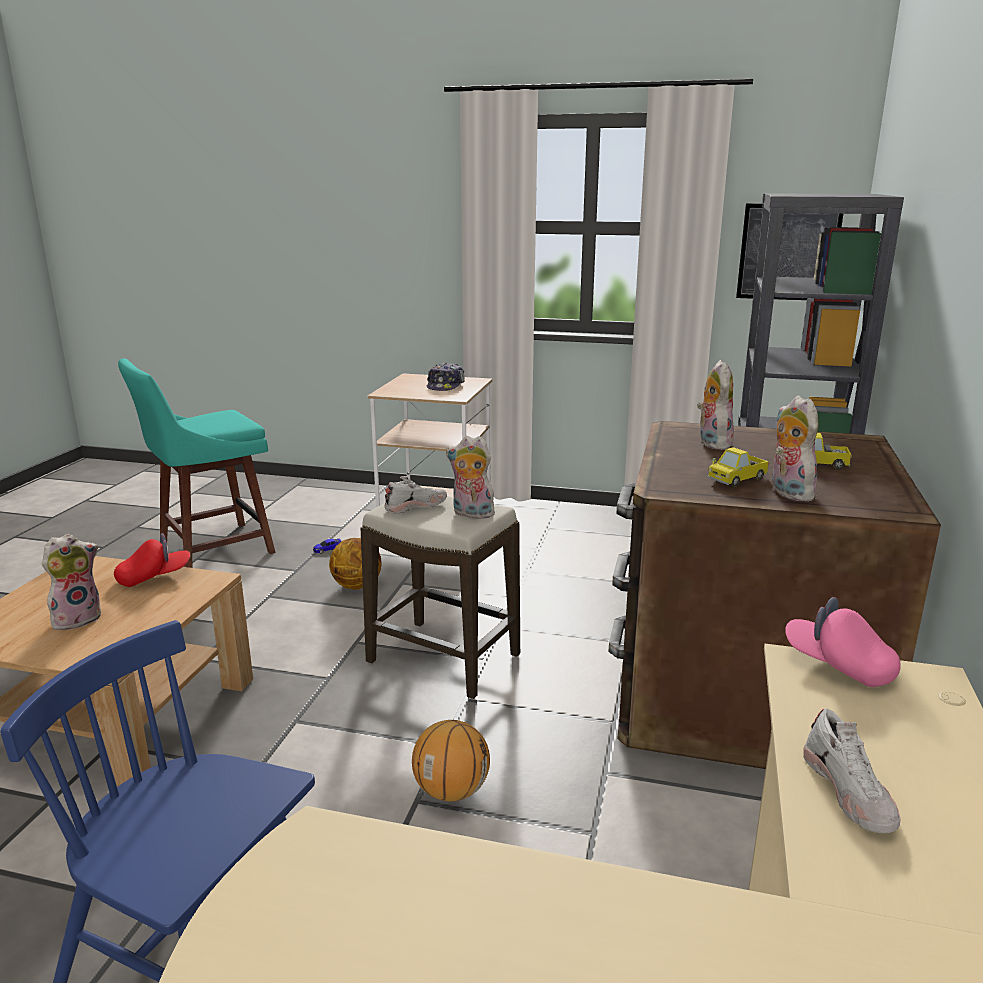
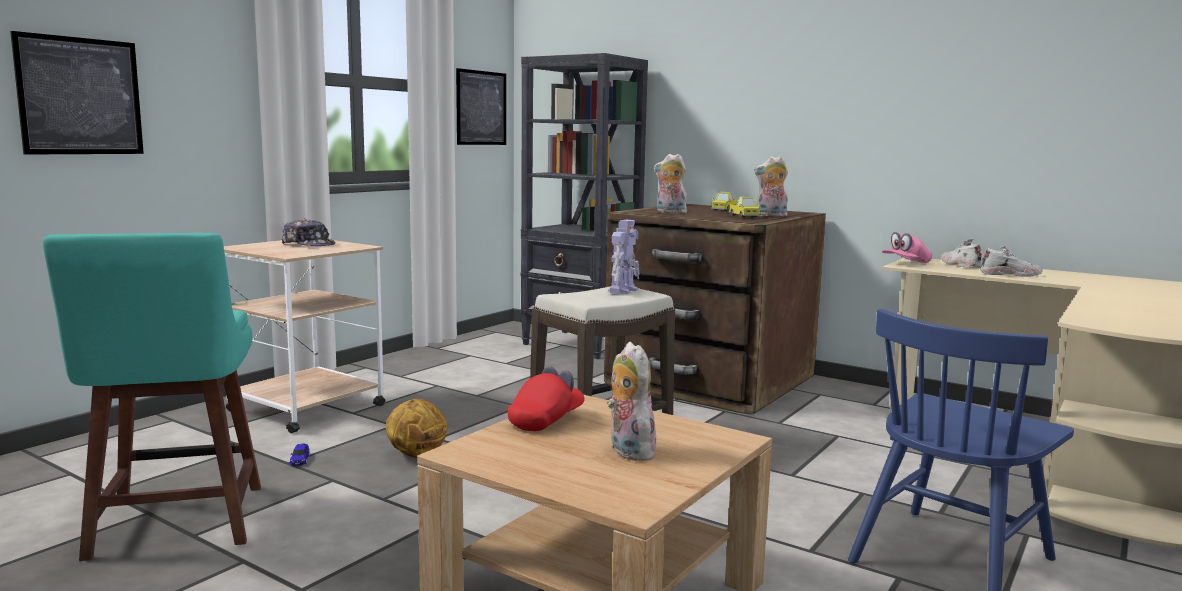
camera: 70 degrees left, 10 degrees down
red cap [114,533,191,587] -> red cap turned 45 degrees clockwise [508,366,585,431]
white shoe [385,476,447,514] -> white shoe moved to [942,239,982,268]
basketball [412,720,490,802] -> none
plush toy [446,436,495,519] -> toy robot [608,220,640,294]
none -> picture [10,31,144,155]

